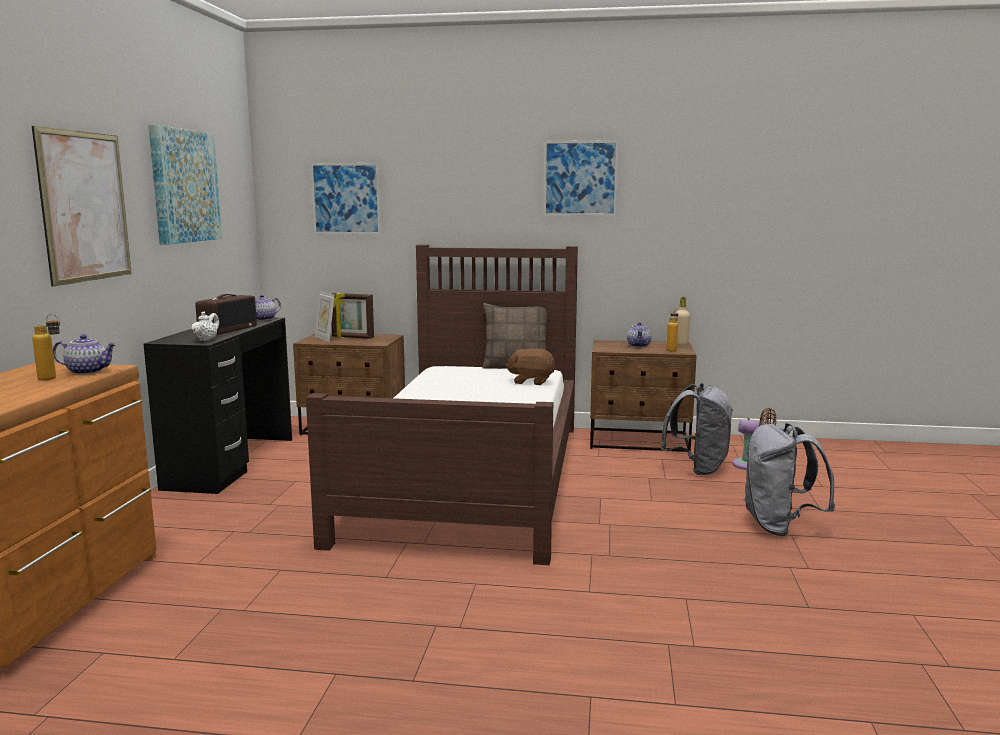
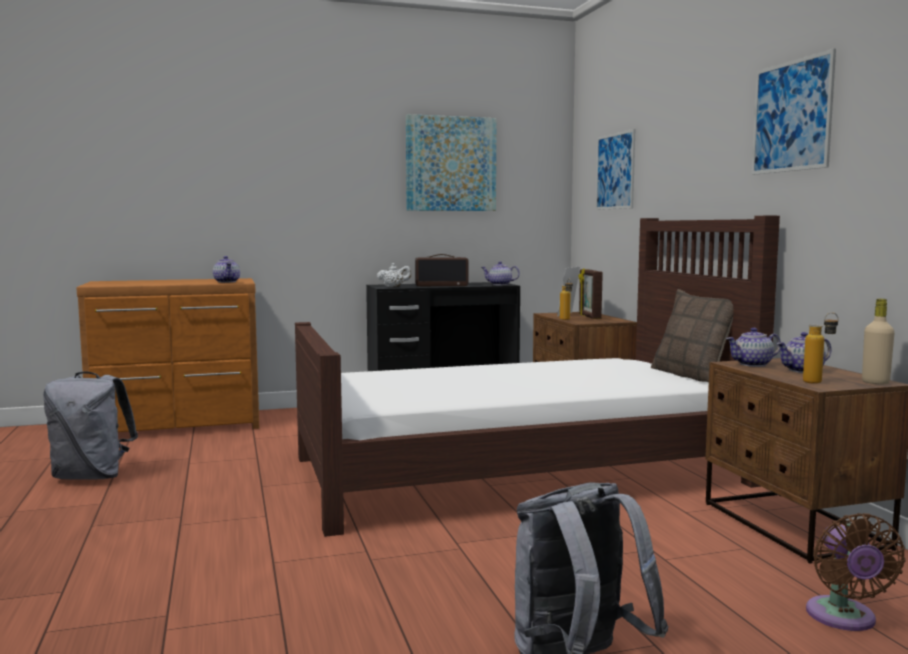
camera: 65 degrees right, 5 degrees down
picture [32,126,132,287] -> none
bottle [32,314,60,380] -> bottle moved to [560,280,573,320]
brown plush toy [505,348,555,385] -> none
grey backpack [660,383,733,475] -> grey backpack moved to [43,372,138,480]
none -> teapot [726,328,781,367]

